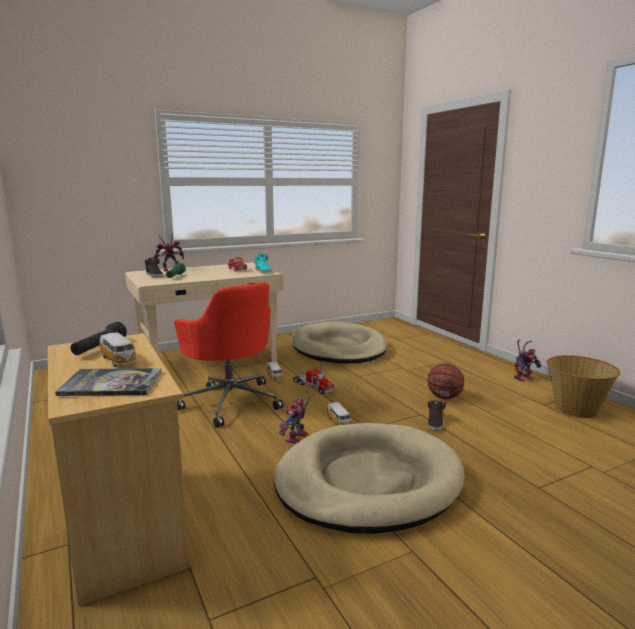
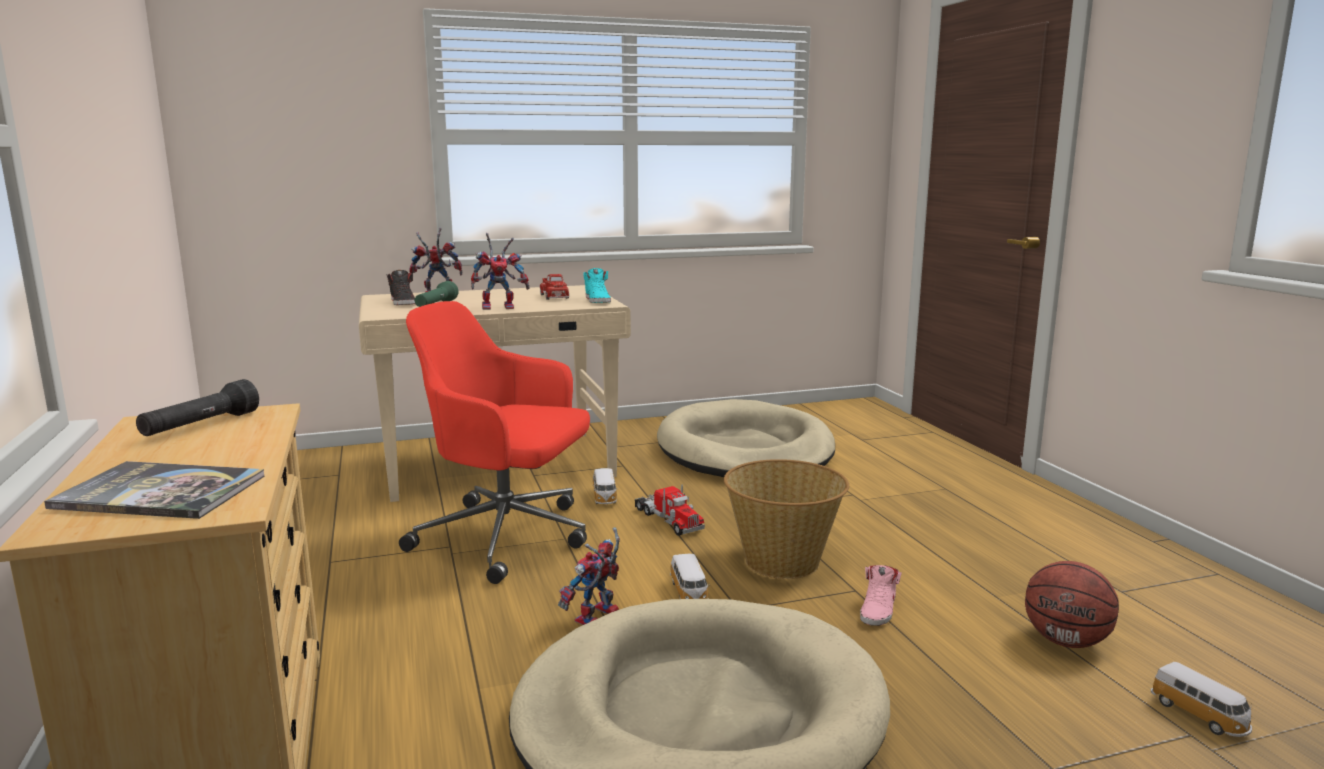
camera: 10 degrees right, 0 degrees up
toy car [100,333,137,367] -> toy car moved to [1151,662,1252,737]
red office chair [174,282,283,428] -> red office chair turned 135 degrees clockwise [399,301,590,584]
basketball [427,363,464,399] -> basketball moved to [1025,561,1119,648]
black shoe [428,400,446,430] -> pink shoe [860,565,902,626]
toy robot [514,339,541,381] -> toy robot moved to [471,233,530,310]
basket [546,355,621,418] -> basket moved to [724,459,849,579]

